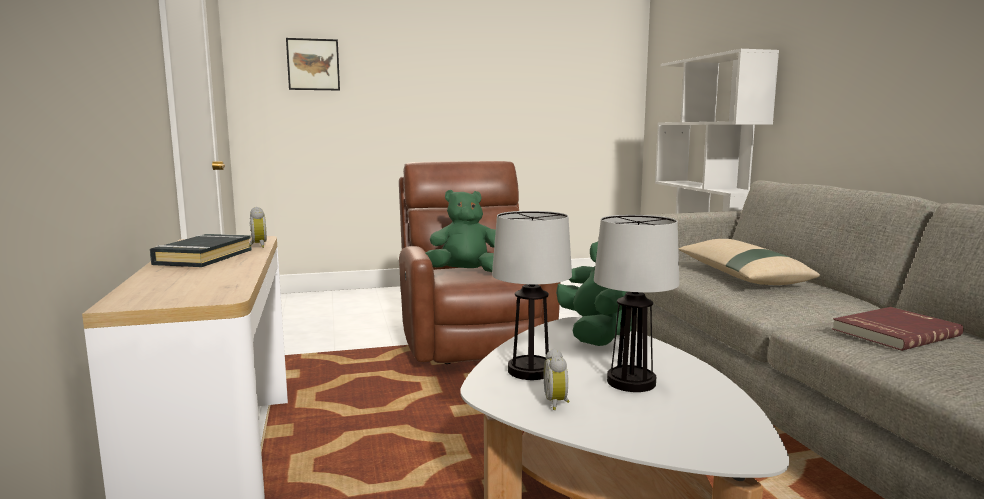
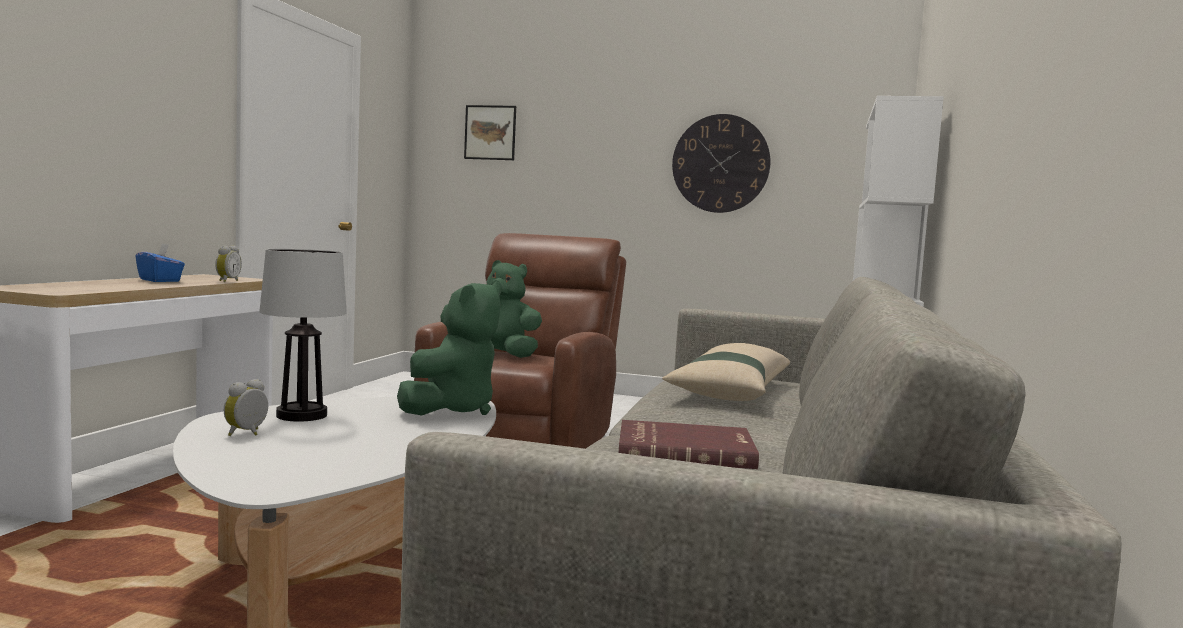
camera: 30 degrees right, 5 degrees down
black book [150,234,252,267] -> blue tissue box [135,244,185,282]
table lamp [594,215,680,392] -> none
none -> wall clock [672,114,771,213]

